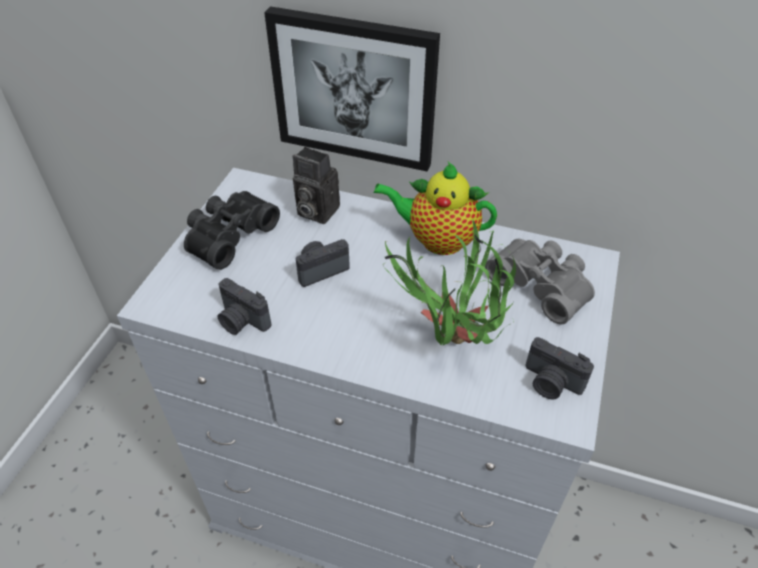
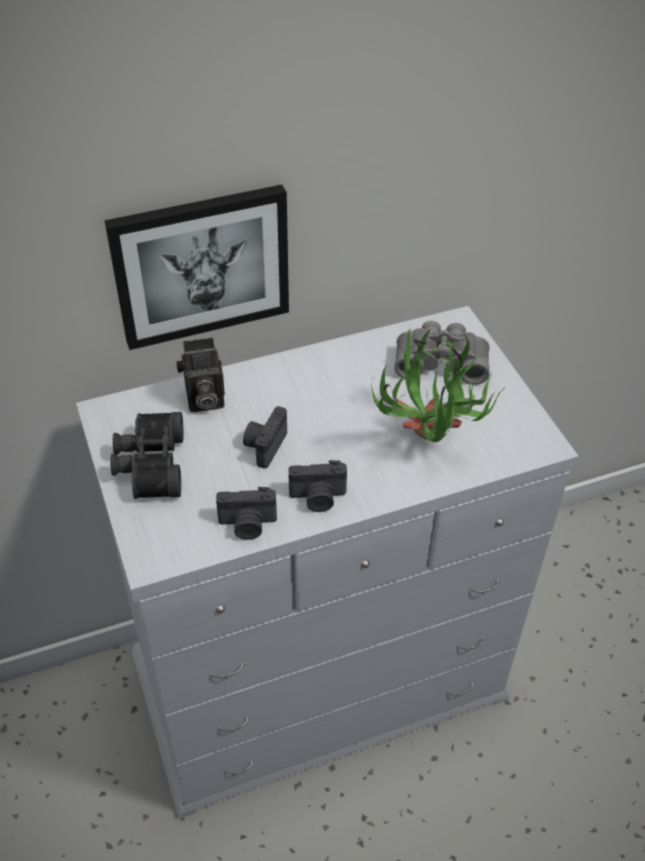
camera: 40 degrees left, 0 degrees up
teapot [374,162,497,255] -> none
camera [525,337,594,399] -> camera moved to [289,460,347,512]

